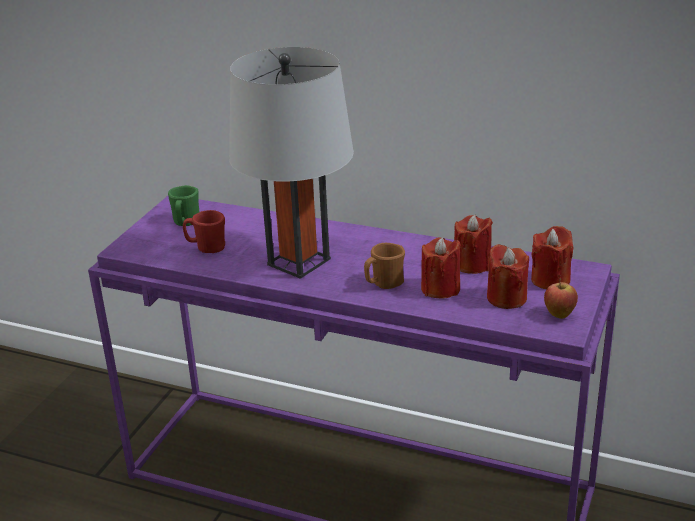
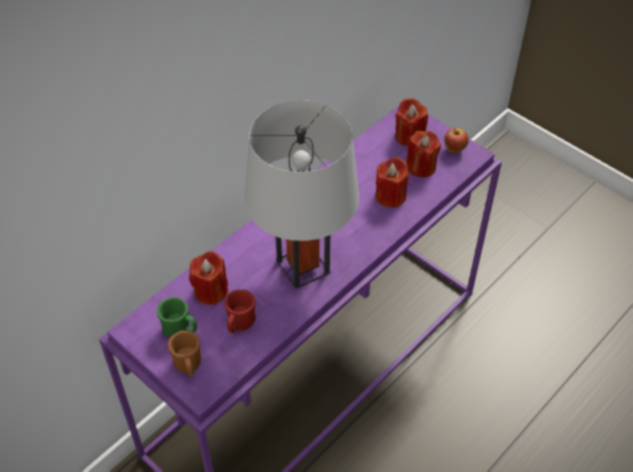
camera: 70 degrees left, 20 degrees up
brown mug [364,243,405,289] -> brown mug moved to [168,331,201,377]
red candle [454,215,493,274] -> red candle moved to [189,251,228,305]

